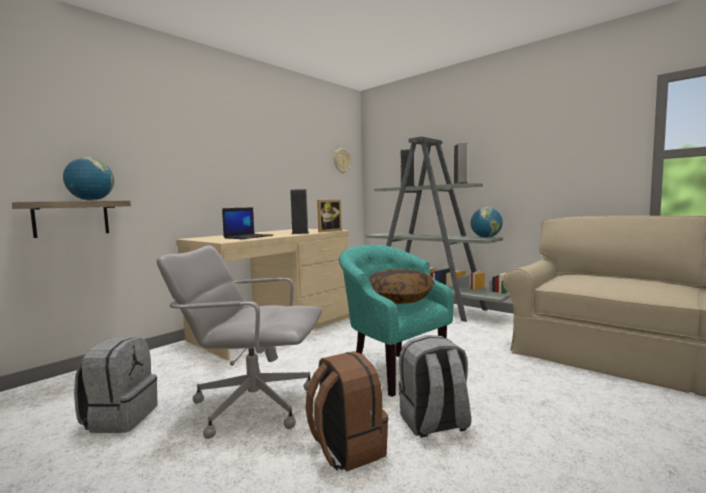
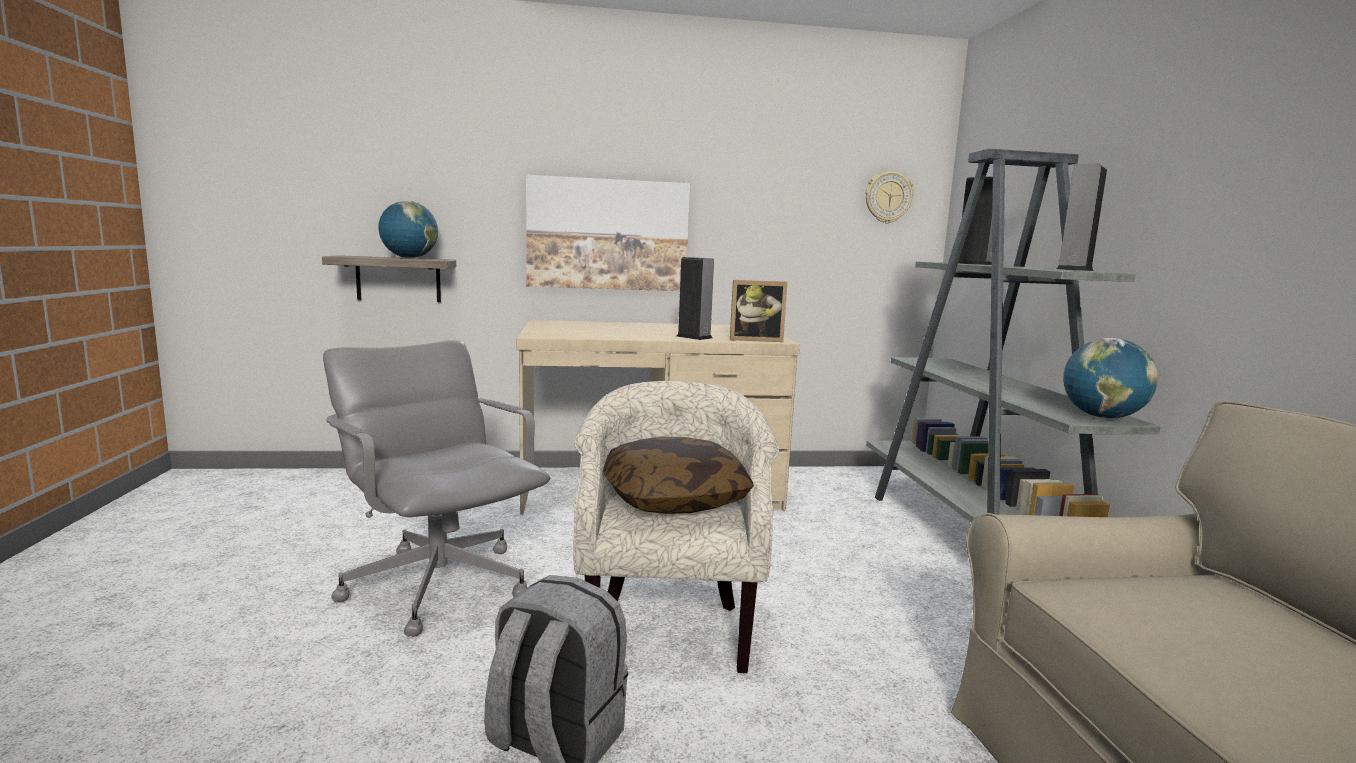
camera: 40 degrees right, 5 degrees up
grey backpack [74,338,157,433] -> none
laptop [222,207,273,239] -> none
brown backpack [305,351,388,472] -> none
turquoise armchair [339,245,454,397] -> beige armchair [573,381,779,673]
none -> picture [526,175,690,291]

